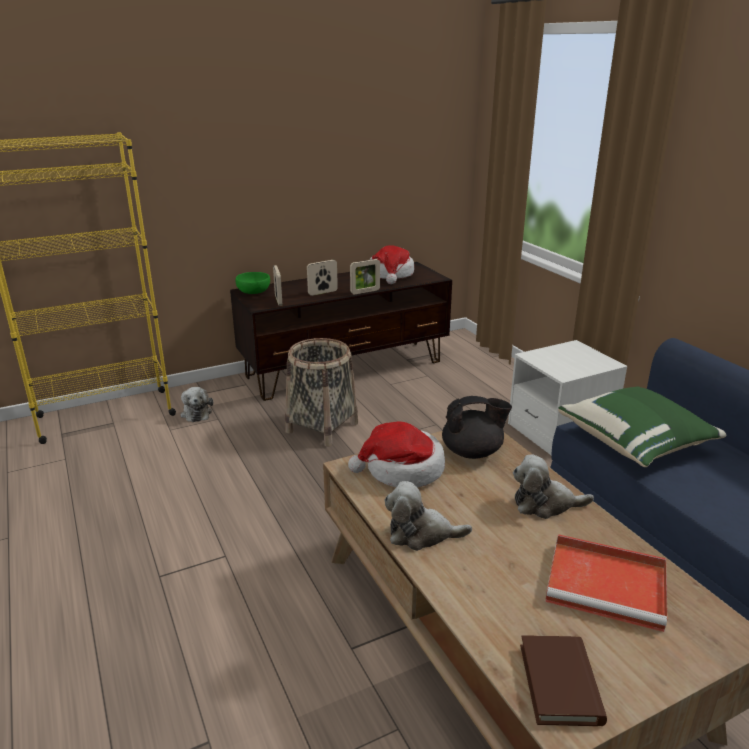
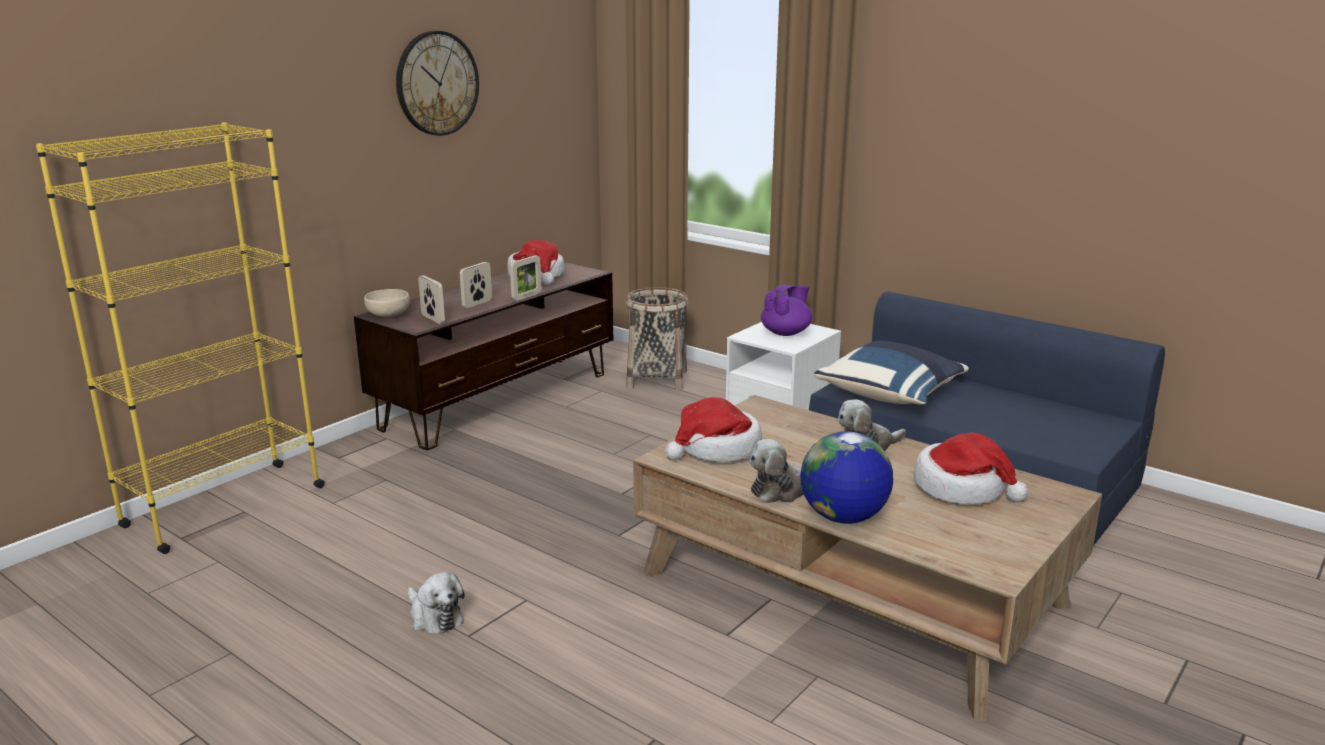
camera: 25 degrees left, 5 degrees down
plush toy [181,387,213,422] -> plush toy moved to [408,572,465,634]
green bowl [235,272,270,294] -> beige bowl [364,289,410,317]
basket [285,338,358,446] -> basket moved to [626,287,689,390]
black teapot [442,396,512,459] -> none
brown book [520,635,607,726] -> none
red tray [545,534,668,632] -> hat [913,433,1028,504]
green pillow [558,386,727,467] -> blue pillow [814,341,969,405]
none -> wall clock [396,31,479,136]
none -> purple teapot [761,285,812,336]
none -> globe [800,431,893,523]

